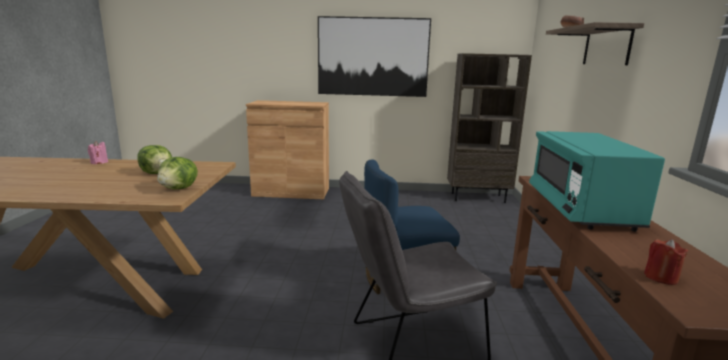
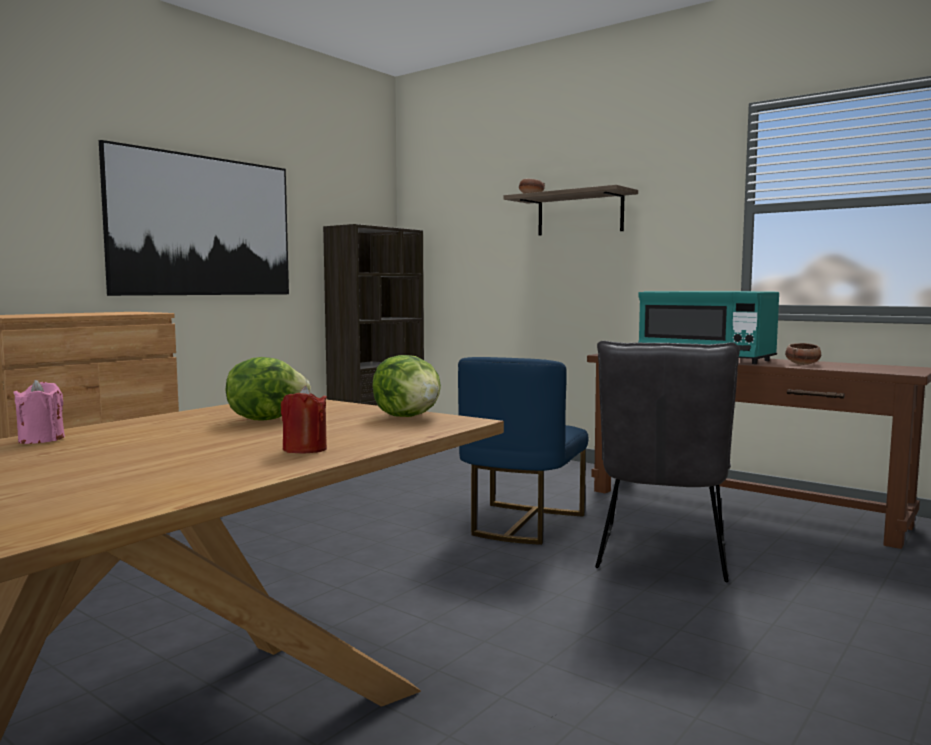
camera: 55 degrees left, 10 degrees down
red candle [644,239,688,285] -> red candle moved to [281,386,327,454]
none -> bowl [785,343,821,365]

